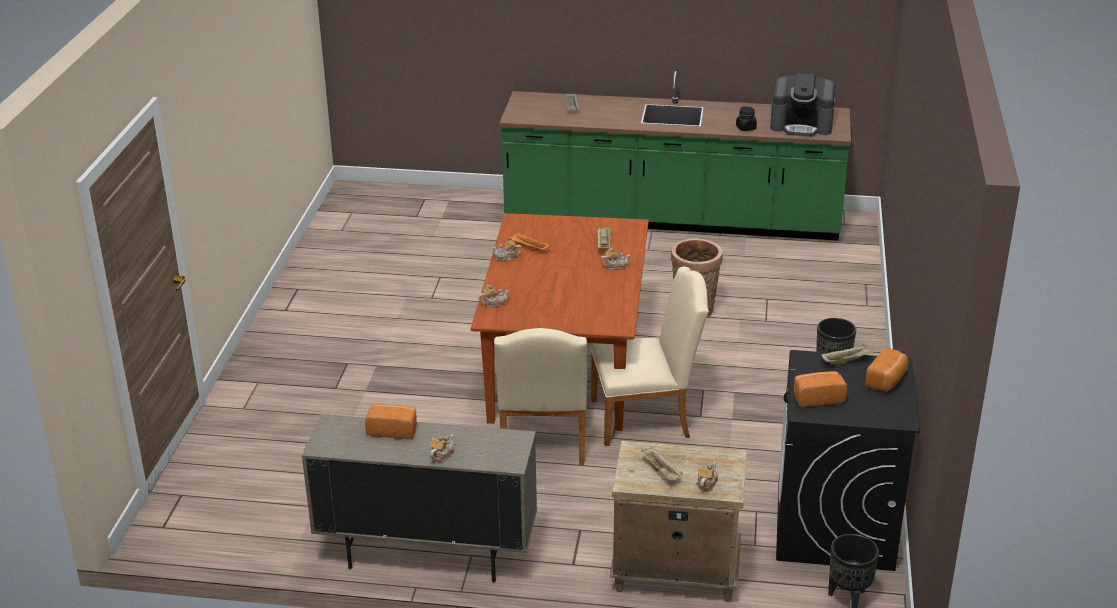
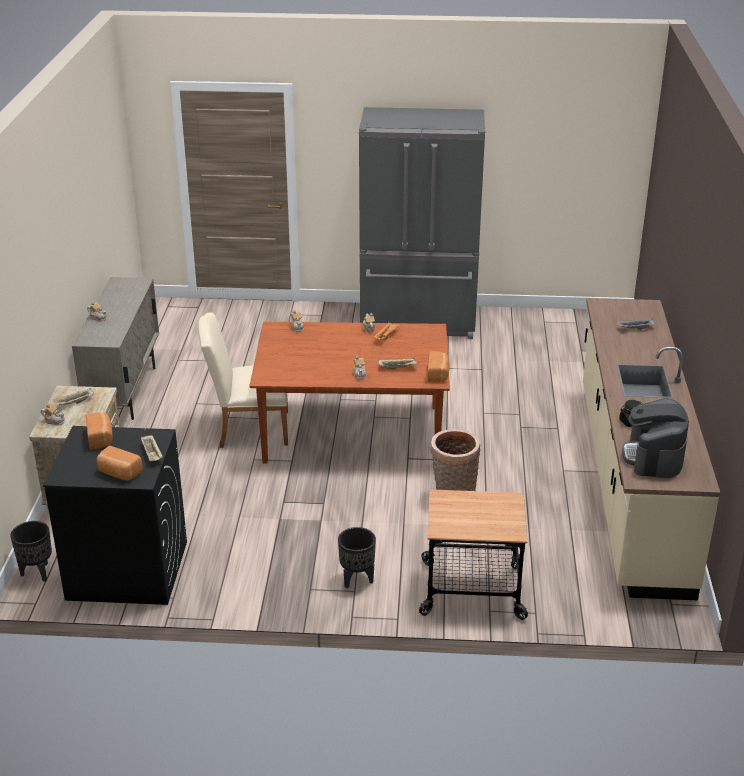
camera: 85 degrees right, 0 degrees up
bread [365,404,417,439] -> bread moved to [428,351,450,382]
green counter [499,71,851,241] -> beige counter [583,298,720,600]
beige chair [591,267,709,446] -> none
none -> grey fridge [359,107,485,339]
none -> cart [419,489,528,620]

